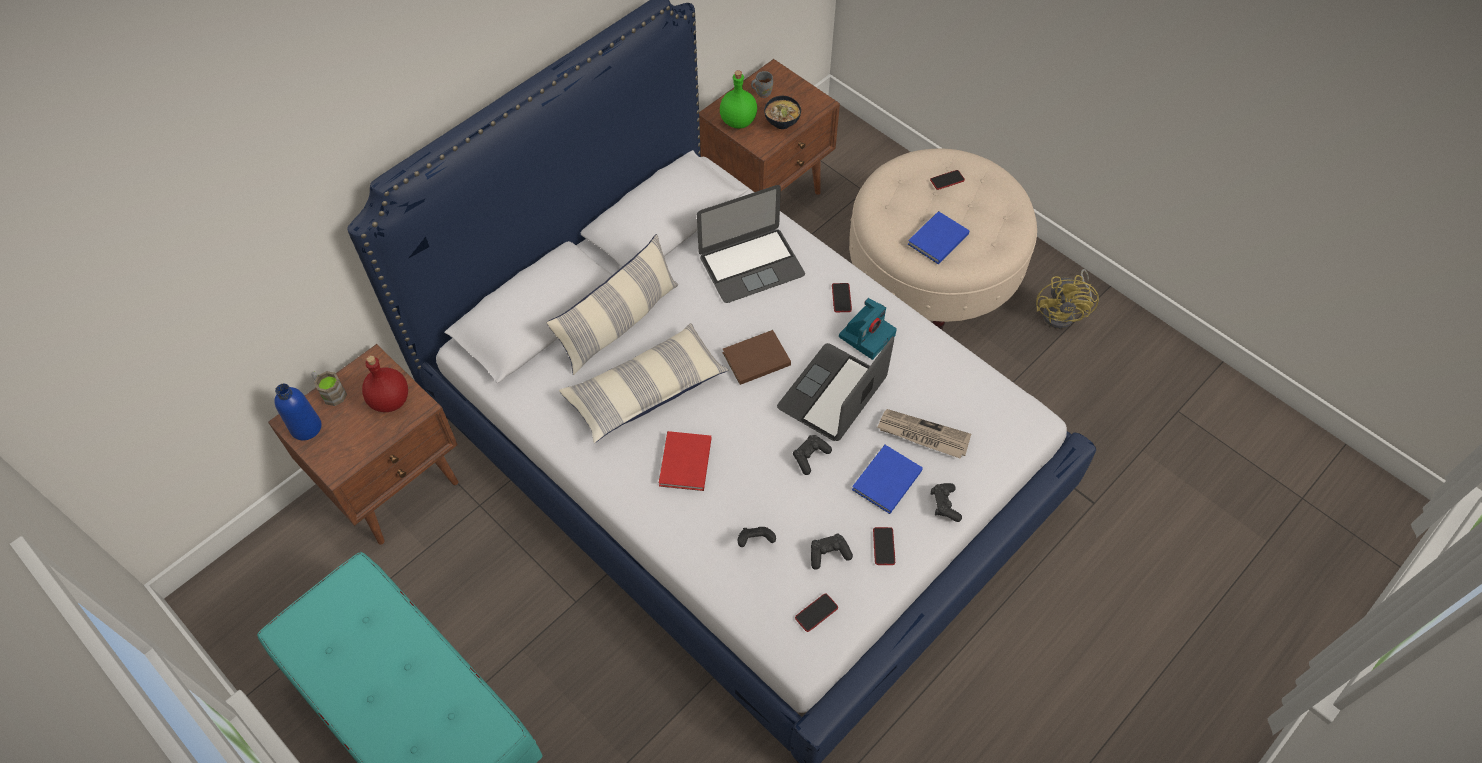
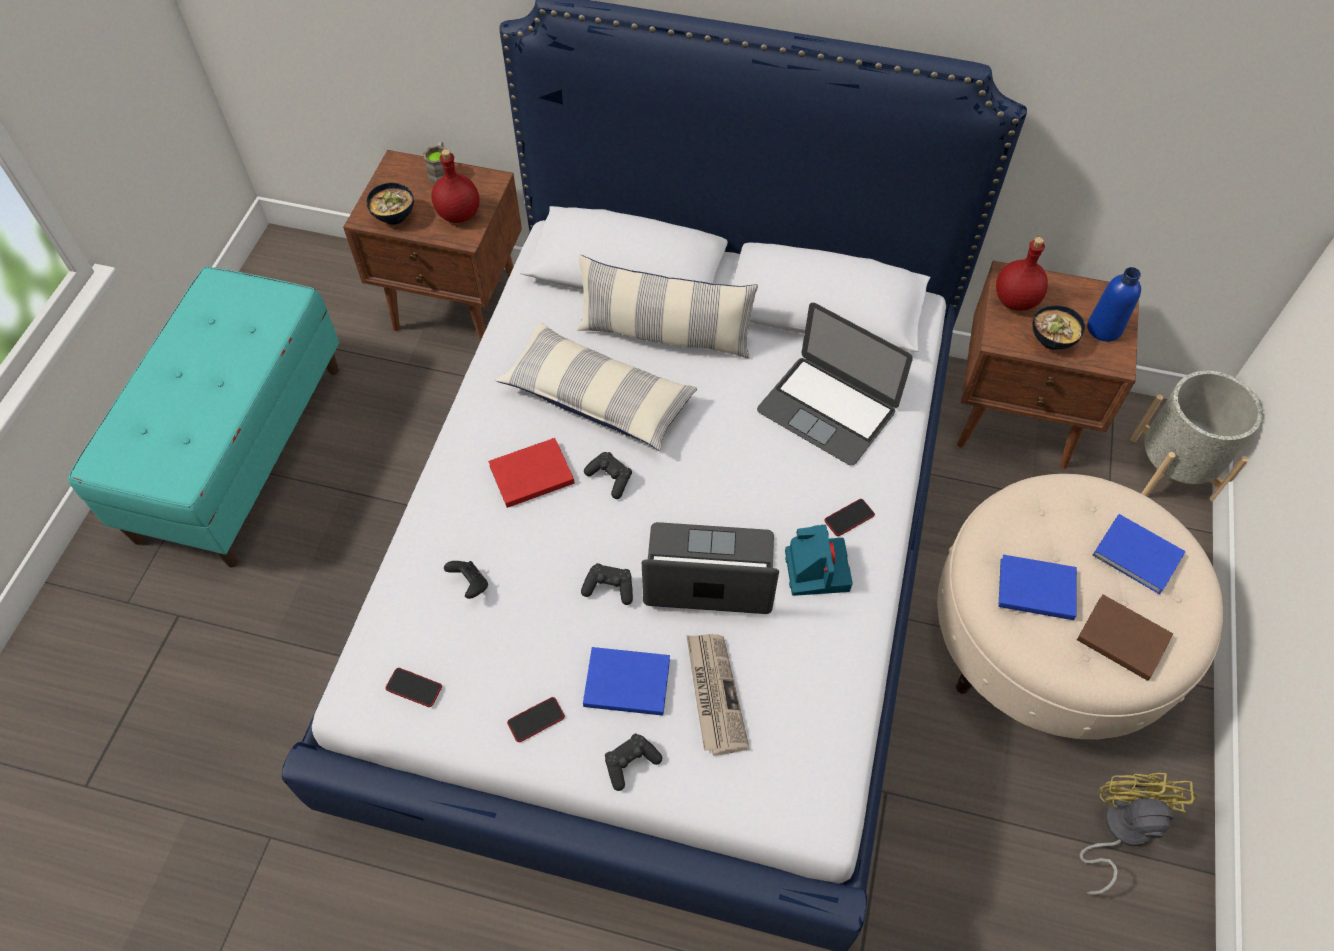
camera: 60 degrees right, 0 degrees up
blue bottle [275,384,321,441] -> blue bottle moved to [1087,267,1141,342]
green bottle [720,70,757,129] -> red bottle [996,237,1048,311]
brown book [723,330,791,385] -> brown book moved to [1077,595,1173,681]
grey mug [751,71,773,98] -> none
black game controller [811,534,853,570] -> black game controller moved to [584,452,632,499]
camera [839,298,897,360] -> camera turned 105 degrees counterclockwise [785,525,853,596]
phone [930,170,965,190] -> blue book [1093,514,1186,594]
yellow fan [1036,269,1099,329] -> yellow fan turned 120 degrees clockwise [1079,772,1197,895]
none -> bowl [367,183,414,225]
none -> grey planter [1130,371,1262,502]

